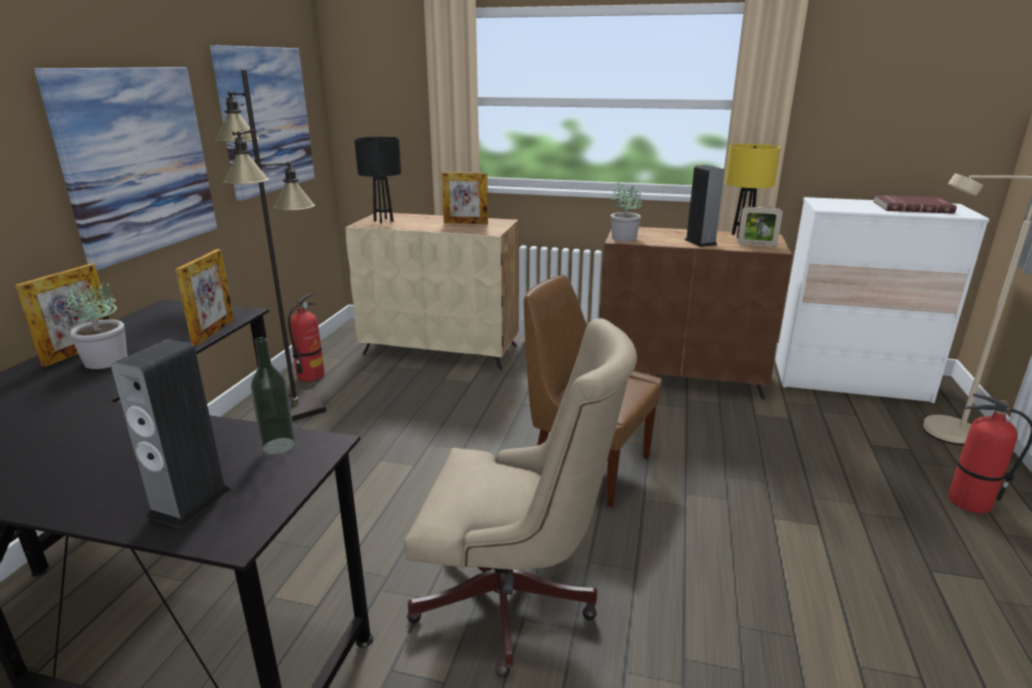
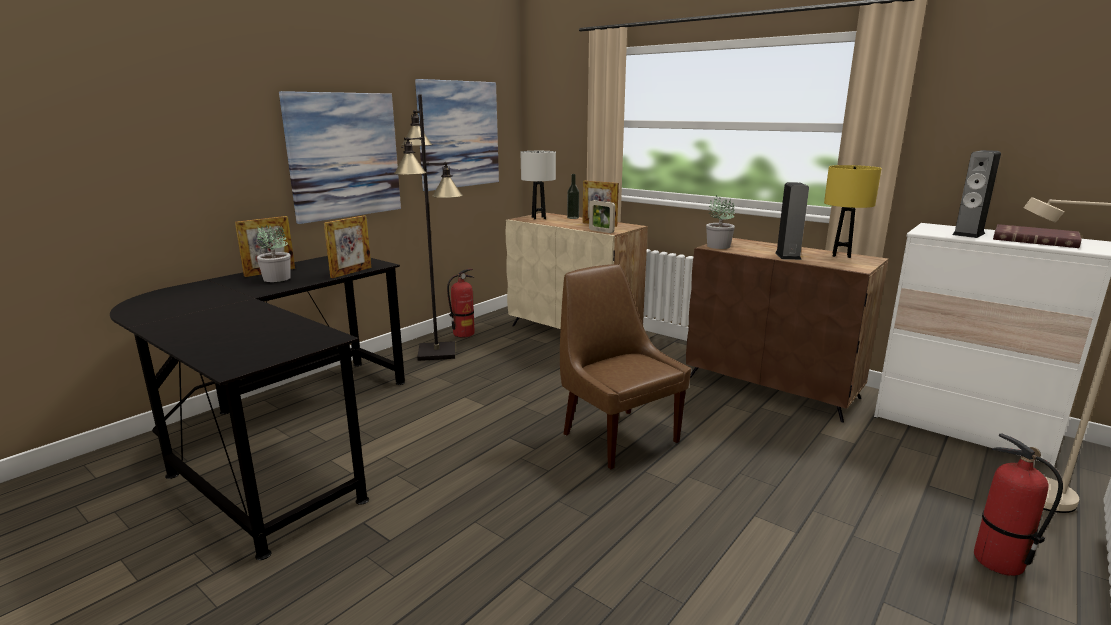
camera: 25 degrees right, 5 degrees down
speaker [111,339,231,528] -> speaker moved to [952,150,1001,238]
bottle [251,337,296,455] -> bottle moved to [567,174,579,219]
black table lamp [354,137,401,224] -> white table lamp [520,151,556,220]
beige office chair [404,318,637,677] -> none
picture frame [738,206,783,247] -> picture frame moved to [589,200,615,233]

